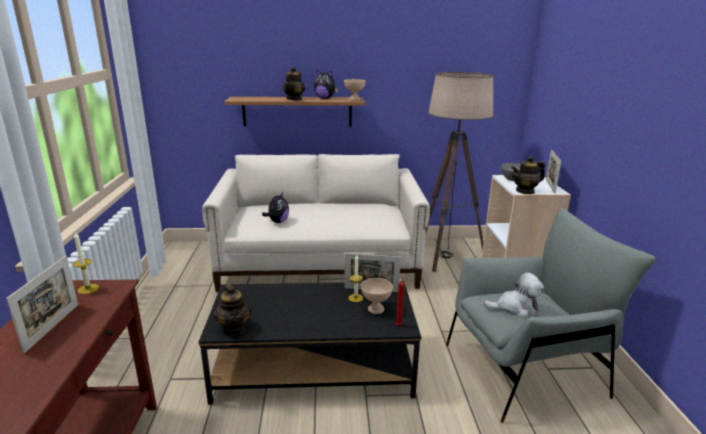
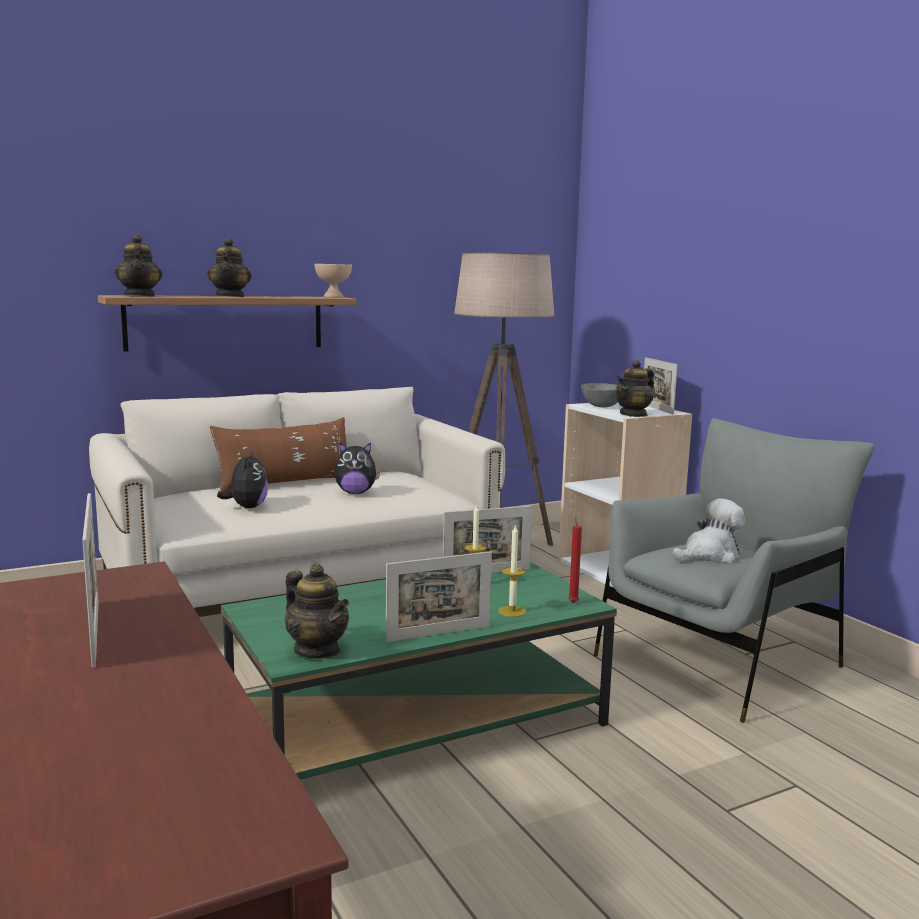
camera: 25 degrees left, 10 degrees down
candle [73,231,99,294] -> candle moved to [498,524,526,617]
black coffee table [199,281,421,405] -> green coffee table [221,562,617,780]
plush toy [314,71,339,99] -> plush toy moved to [334,442,380,494]
beige bowl [361,278,393,314] -> none
none -> teapot [115,235,162,296]
none -> brown pillow [210,417,347,492]
none -> picture frame [386,551,492,642]

